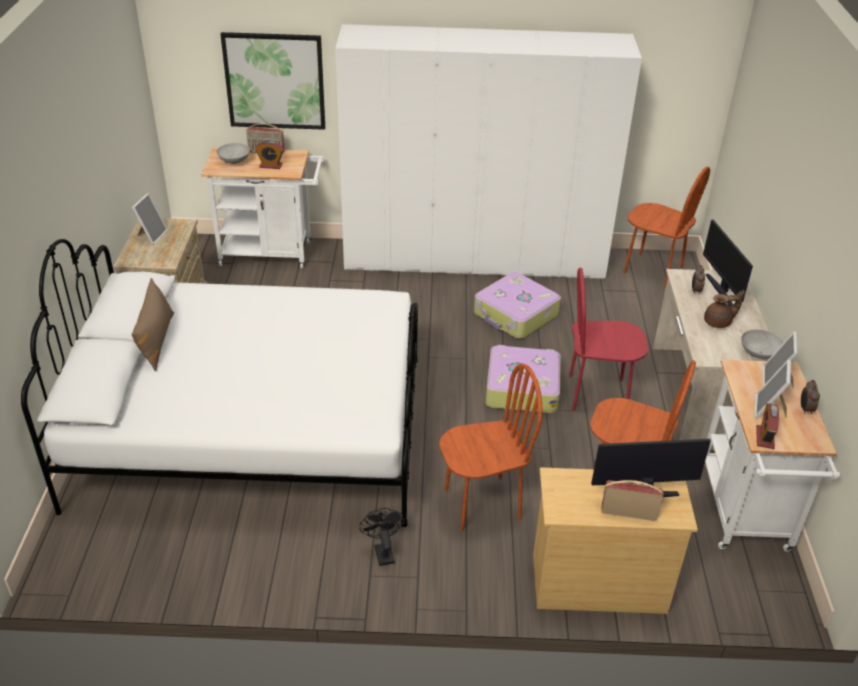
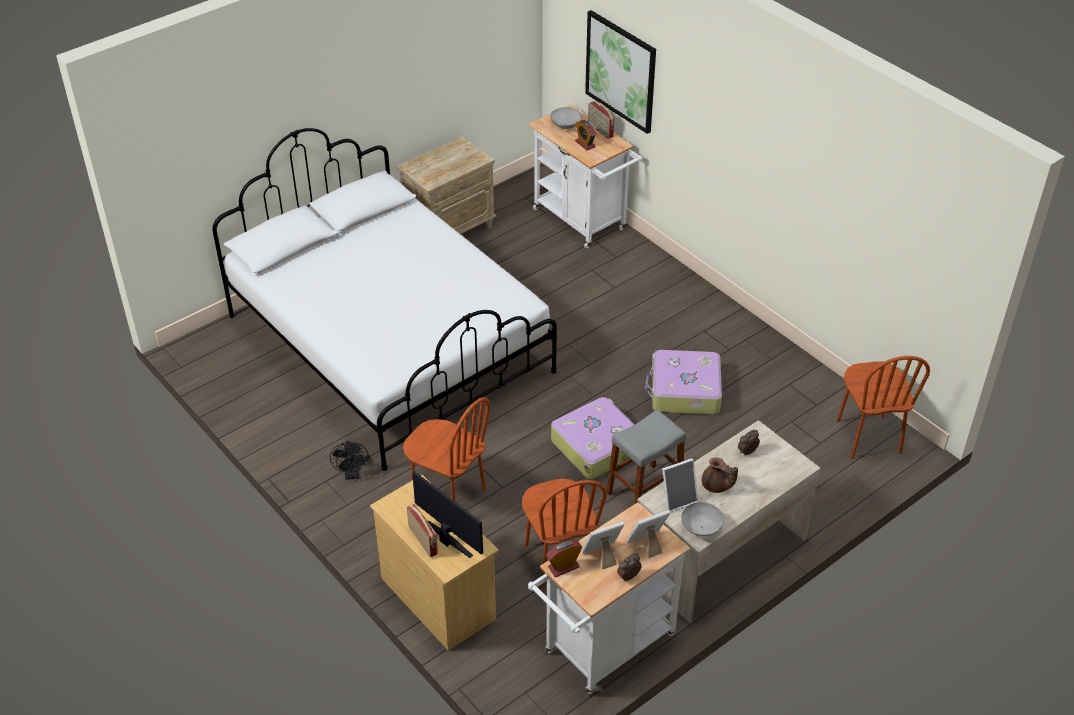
camera: 50 degrees right, 5 degrees up
brown pillow [131,278,174,371] -> none
picture frame [132,193,168,245] -> picture frame moved to [662,458,698,512]
white wardrobe [335,24,642,279] -> none
black fan [359,508,405,566] -> black fan turned 135 degrees clockwise [330,441,369,480]
red chair [569,268,648,411] -> grey stool [607,410,686,504]
monitor [703,220,753,306] -> none

